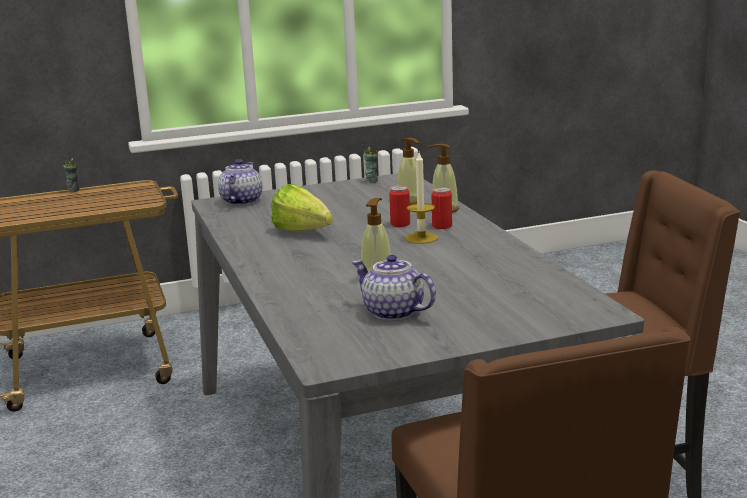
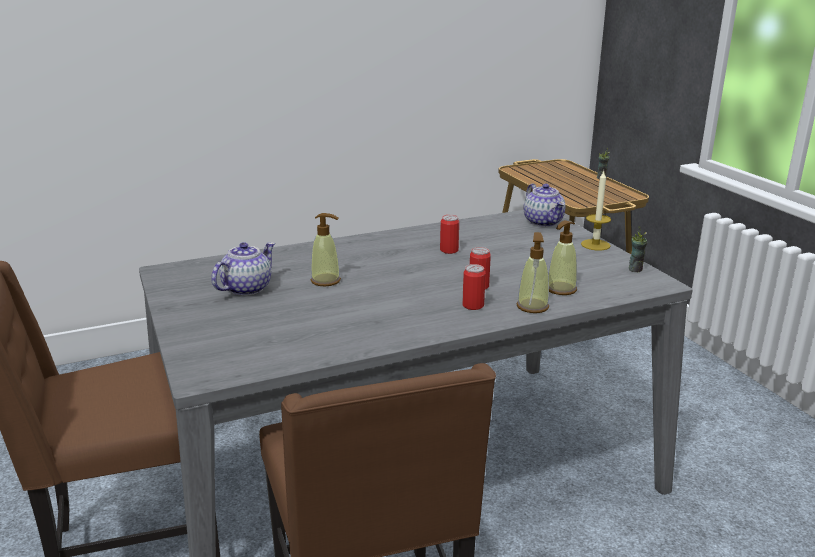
camera: 85 degrees right, 5 degrees up
teapot [218,159,262,206] -> teapot turned 60 degrees clockwise [524,184,566,227]
lettuce [271,184,333,232] -> can [440,215,459,254]
candle [405,153,438,244] -> candle moved to [581,171,611,251]

